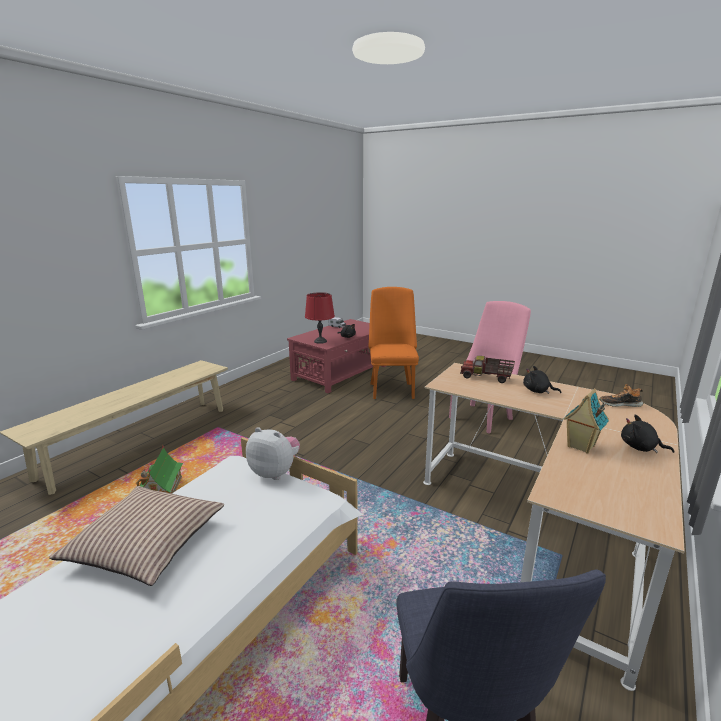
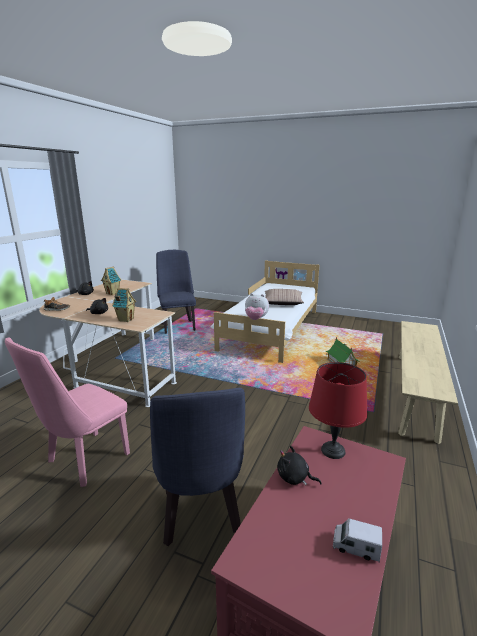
camera: 170 degrees right, 0 degrees up
orange chair [368,287,419,399] -> blue chair [150,388,245,546]
toy truck [460,356,515,383] -> toy house [112,288,136,322]

